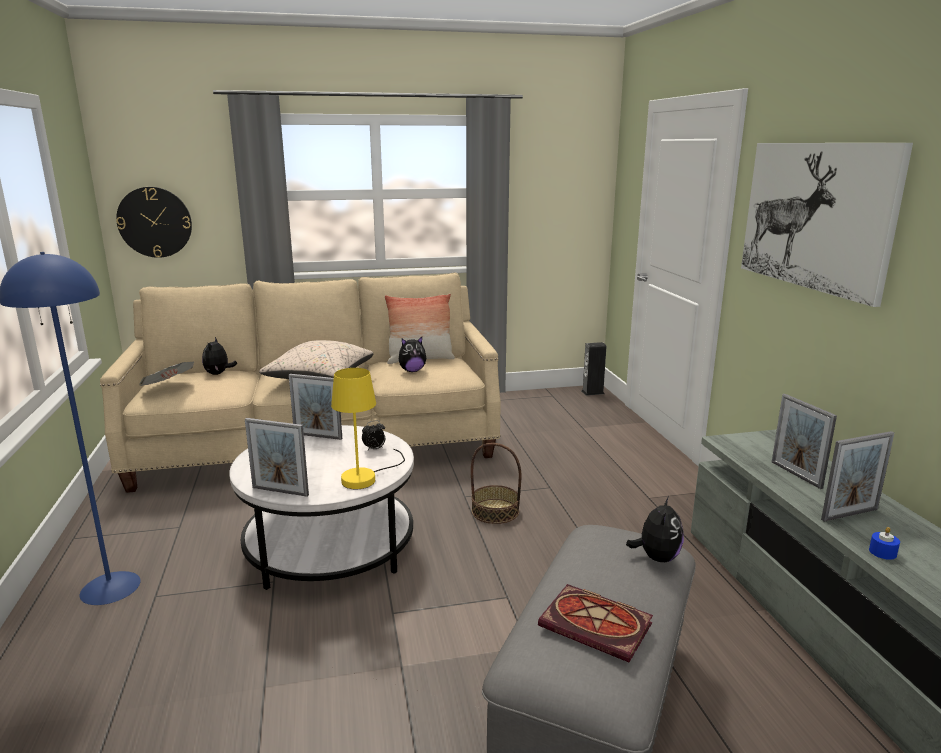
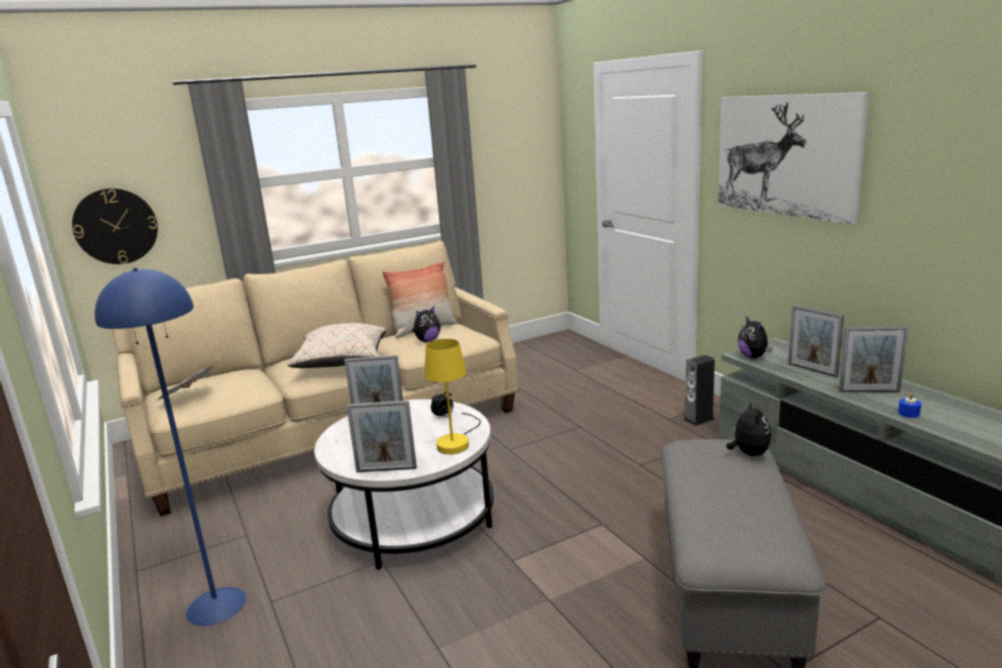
camera: 15 degrees left, 0 degrees up
plush toy [202,337,237,375] -> plush toy moved to [738,316,773,359]
basket [471,443,521,524] -> none
book [538,584,653,662] -> none
speaker [582,342,606,395] -> speaker moved to [683,355,715,426]
picture frame [821,431,895,522] -> picture frame turned 45 degrees clockwise [839,326,908,392]

